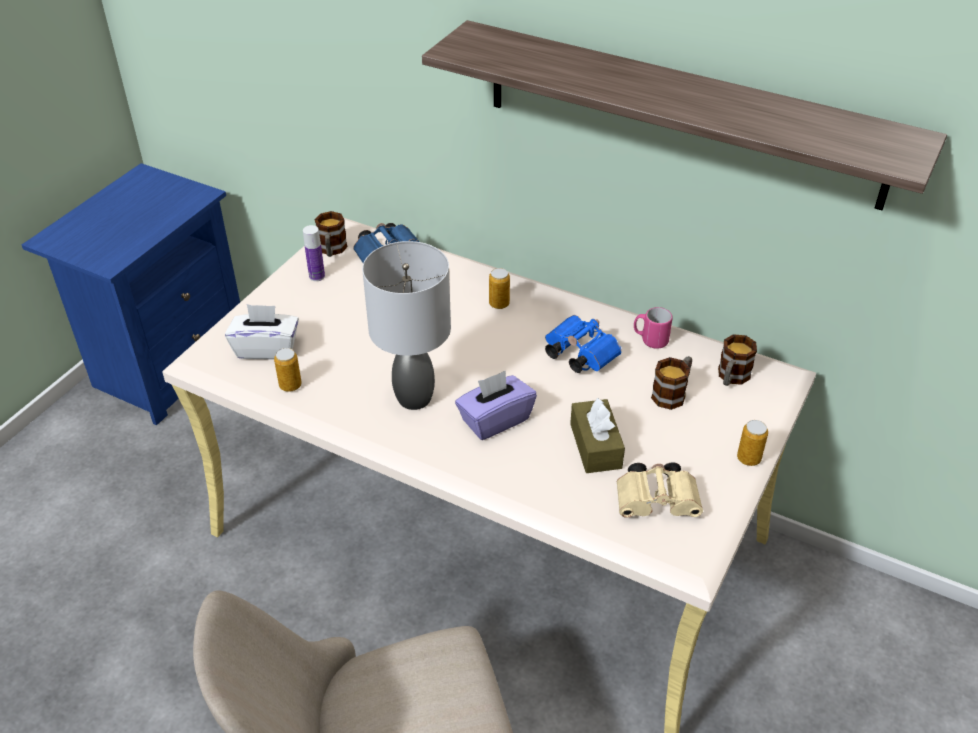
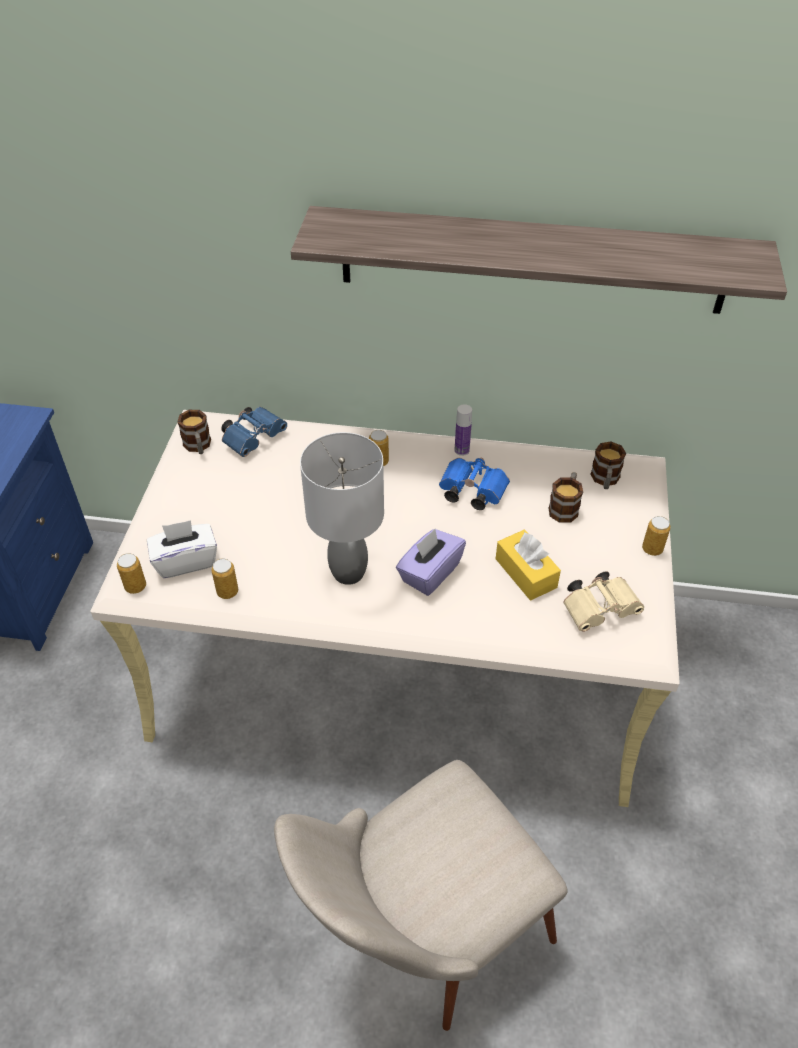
camera: 20 degrees left, 5 degrees up
bottle [303,225,325,281] -> bottle moved to [455,404,472,456]
brown tissue box [570,398,625,473] -> yellow tissue box [496,530,561,600]
pink mug [634,307,673,349] -> none
none -> can [117,553,146,594]

